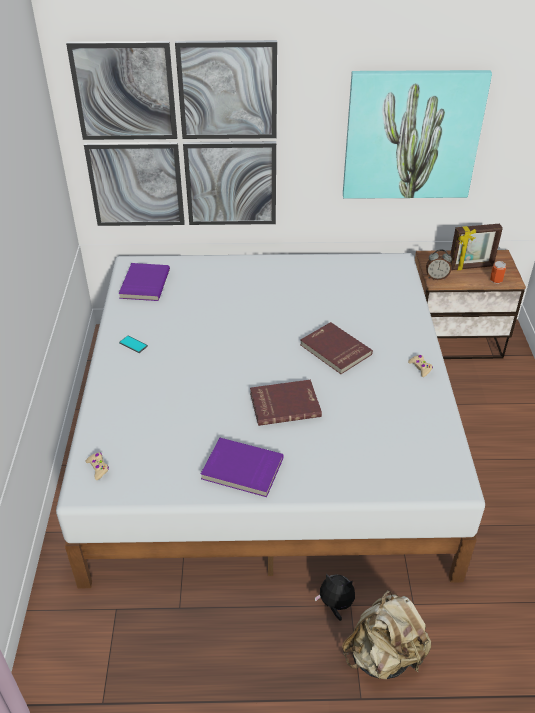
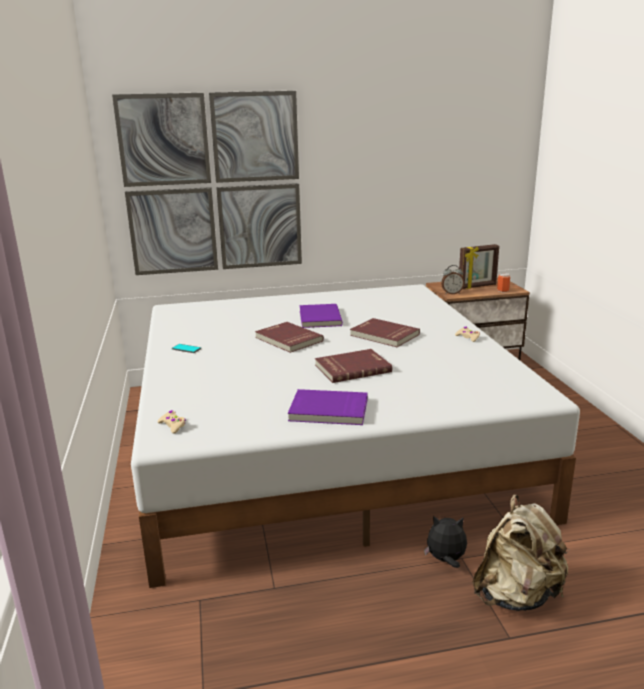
camera: 10 degrees left, 20 degrees down
purple book [119,263,170,301] -> purple book moved to [299,304,343,328]
picture [343,70,492,199] -> none
none -> red book [255,322,324,353]

